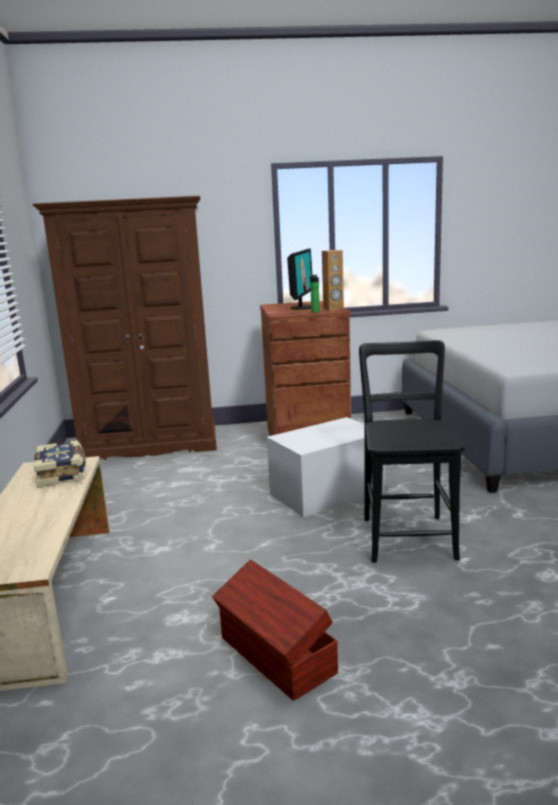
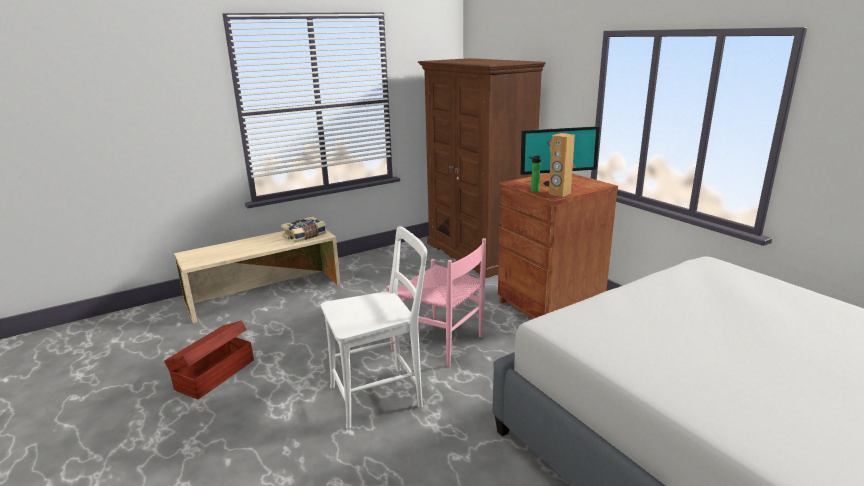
camera: 65 degrees right, 5 degrees up
white storage box [267,417,385,517] -> pink chair [386,238,486,366]
black chair [359,340,465,563] -> white chair [321,226,427,429]

